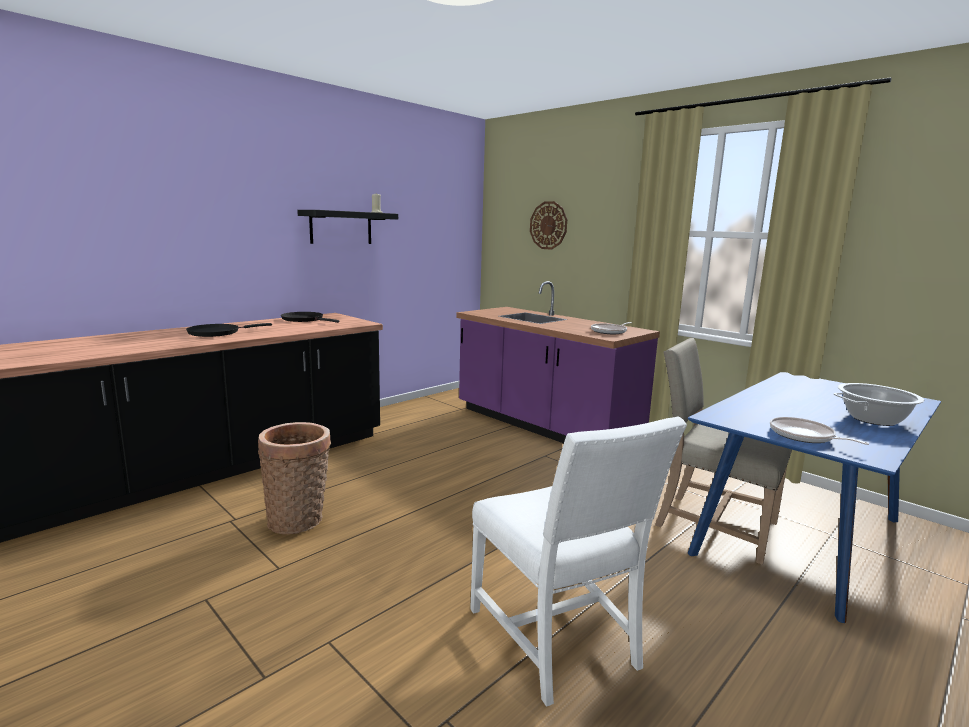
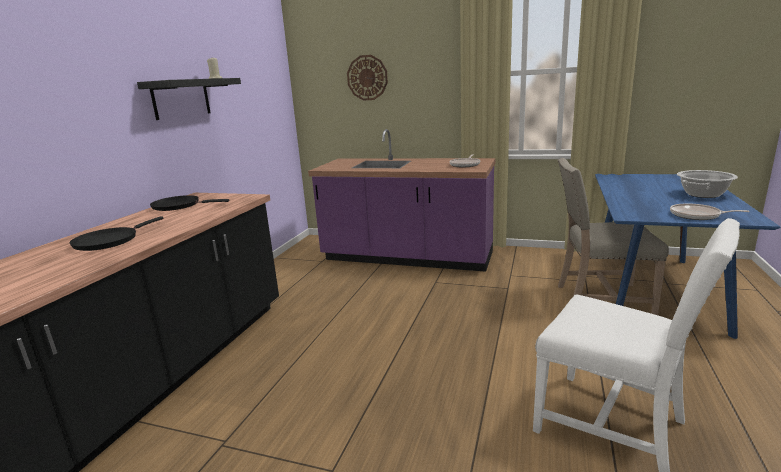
camera: 25 degrees left, 5 degrees up
basket [258,422,331,534] -> none

